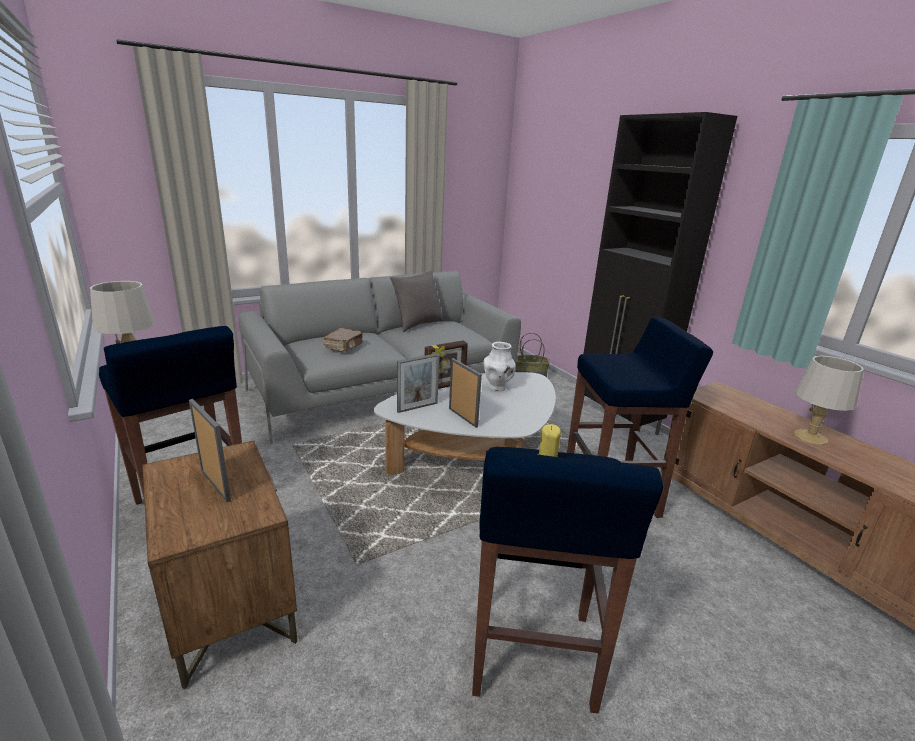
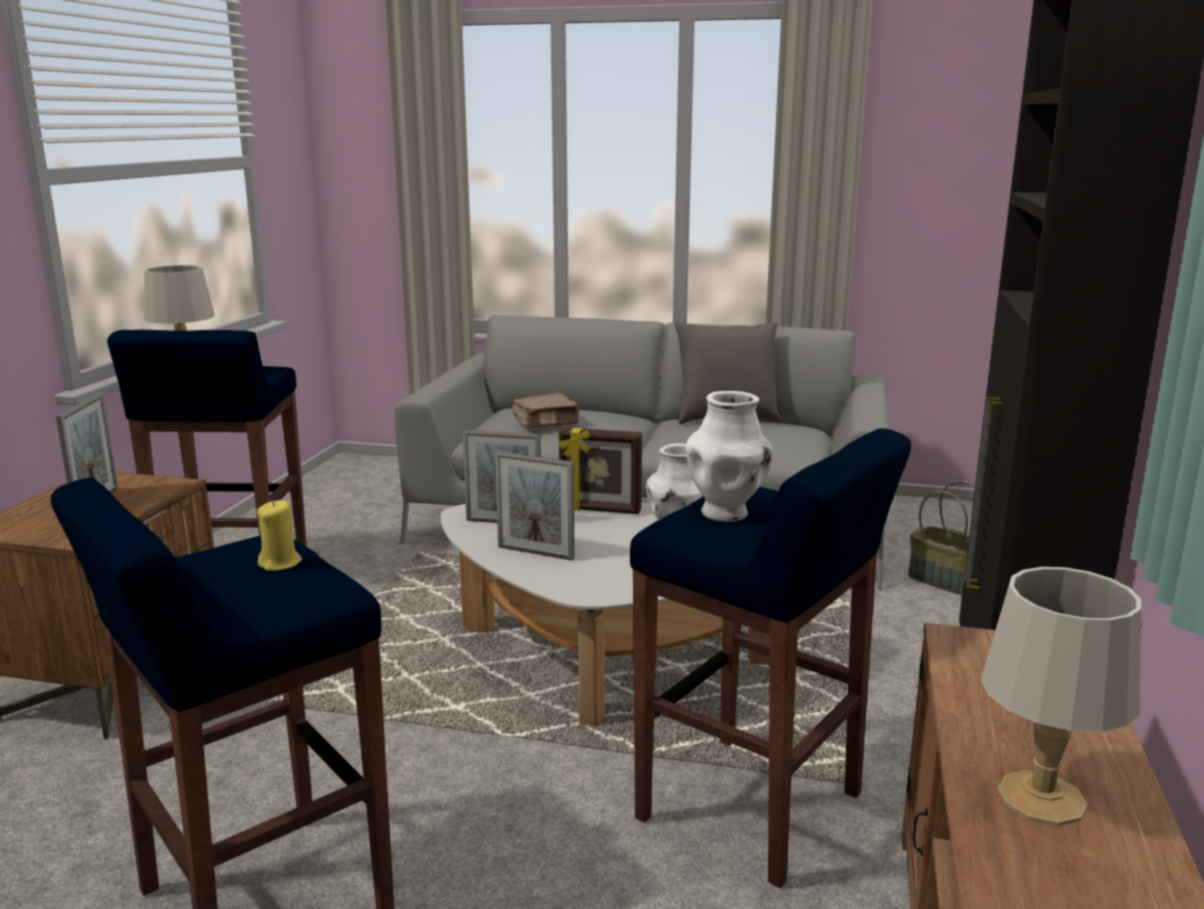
camera: 45 degrees right, 5 degrees down
picture frame [449,358,482,428] -> picture frame turned 105 degrees clockwise [495,451,575,561]
none -> white vase [686,391,772,522]

